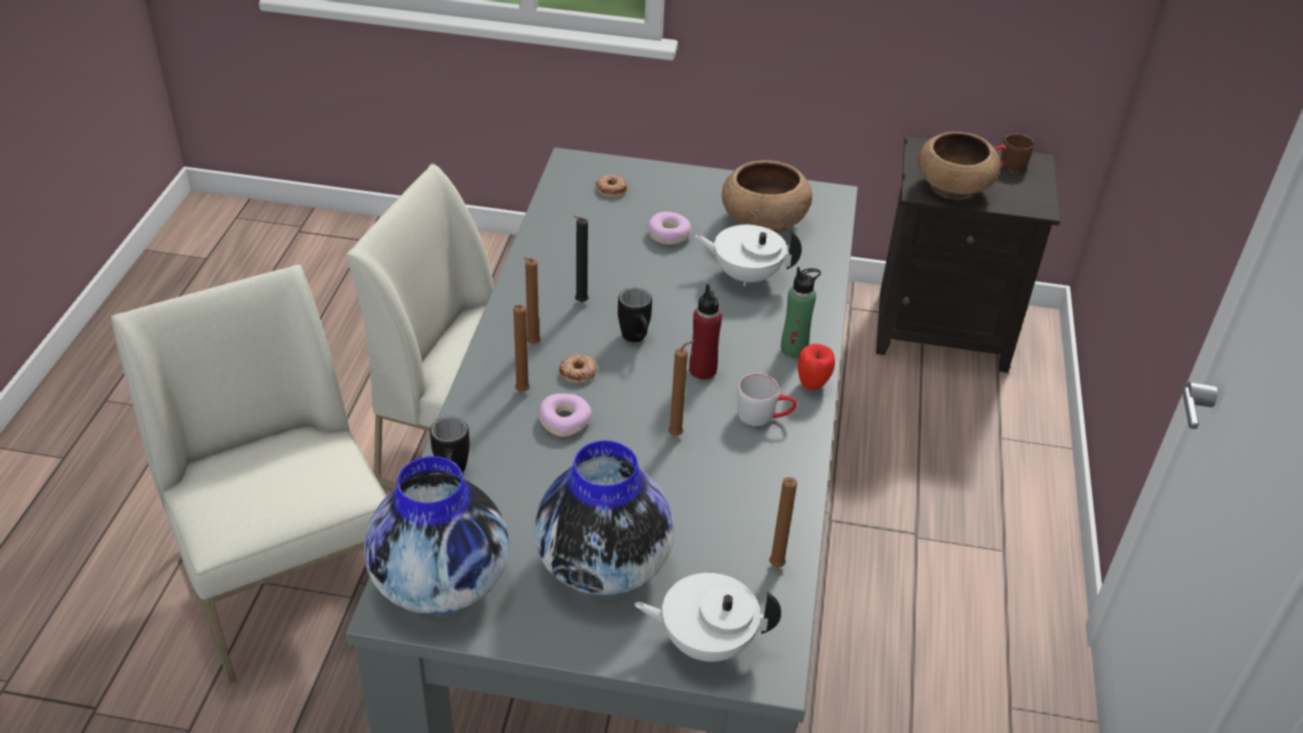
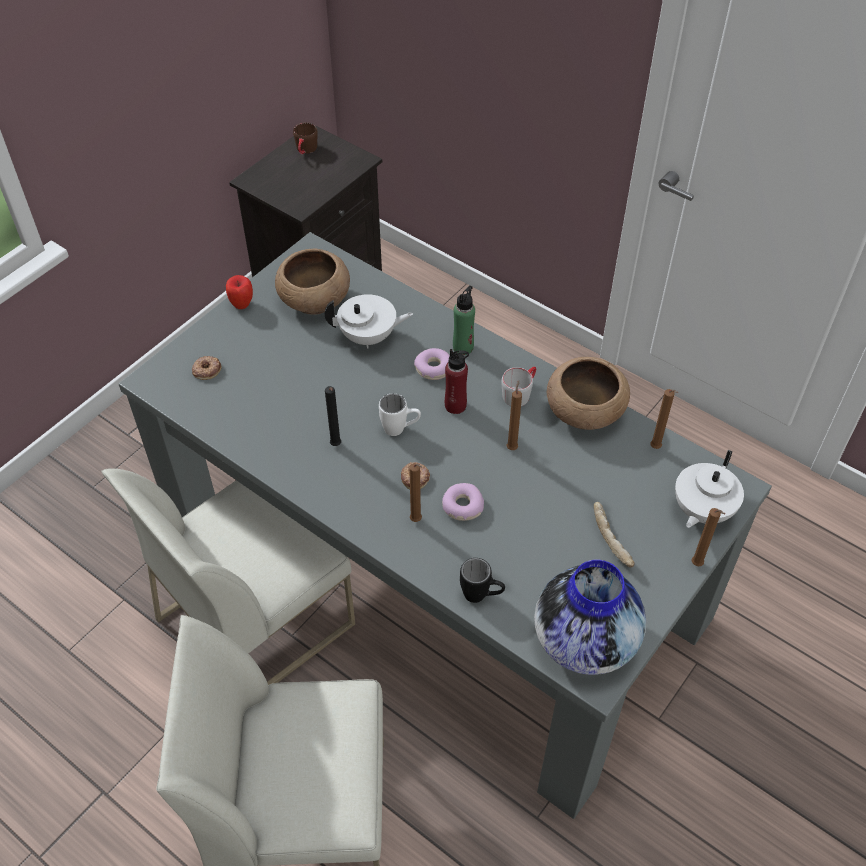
camera: 60 degrees left, 10 degrees up
brown candle [524,258,540,344] -> brown candle moved to [691,508,725,566]
vase [534,440,674,595] -> bread [594,502,635,568]
black mug [618,288,652,342] -> white mug [379,393,421,436]
donut [647,212,691,245] -> donut moved to [414,348,450,380]
white teapot [695,225,802,286] -> white teapot turned 135 degrees counterclockwise [325,294,413,348]
apple [798,344,835,390] -> apple moved to [226,275,253,309]
brown bowl [918,132,1001,200] -> brown bowl moved to [547,357,630,430]

